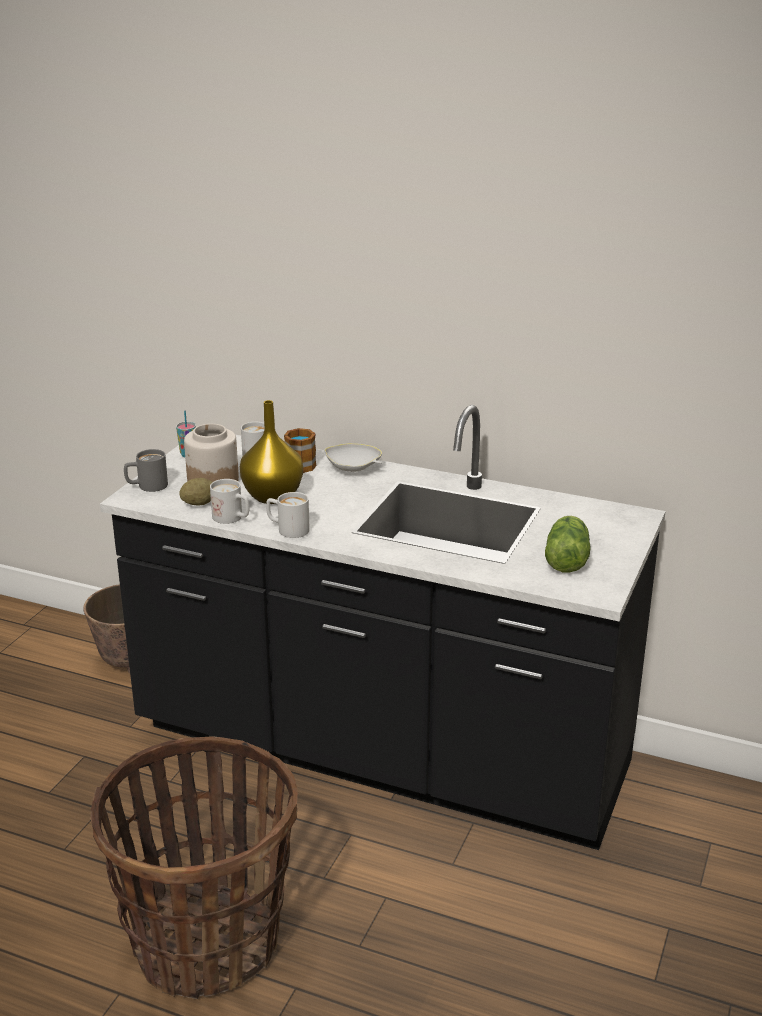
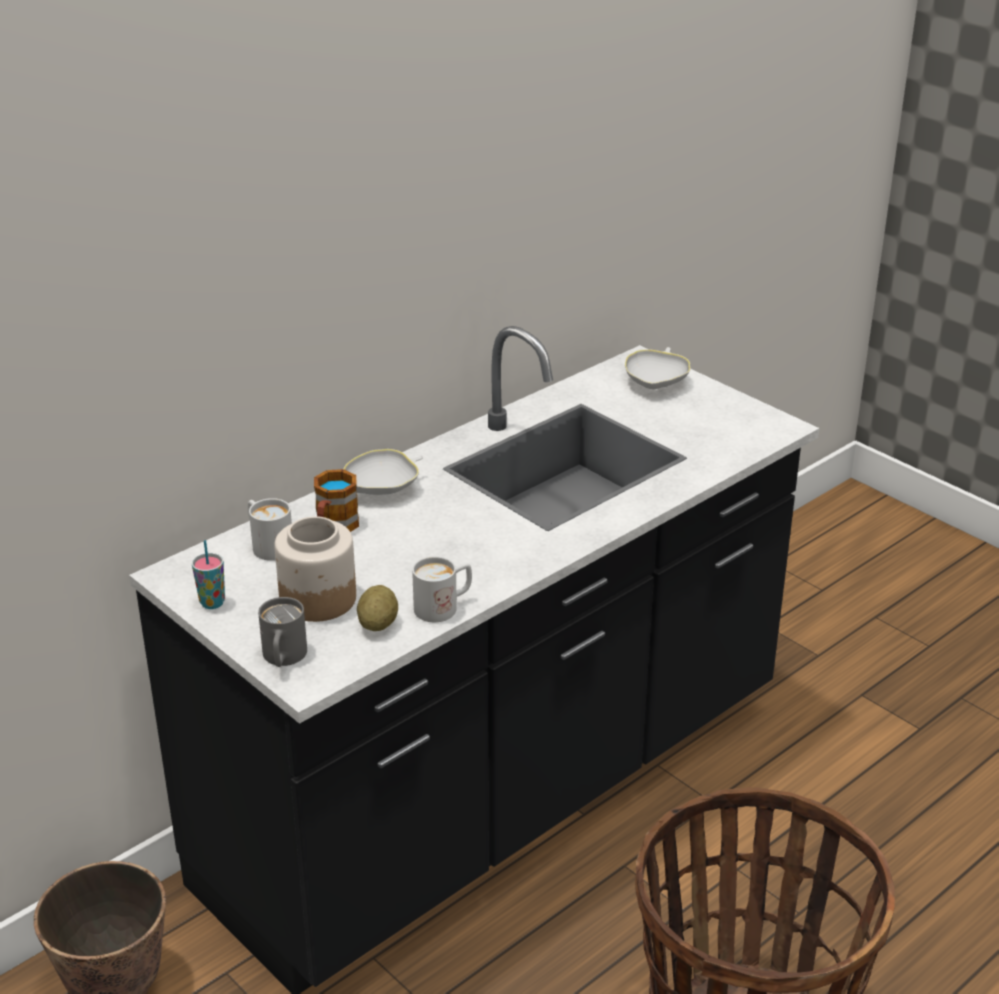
camera: 65 degrees left, 5 degrees up
yellow vase [240,400,303,504] -> none
white mug [266,492,309,538] -> none
lettuce [545,516,591,573] -> none
none -> white bowl [625,347,690,389]

